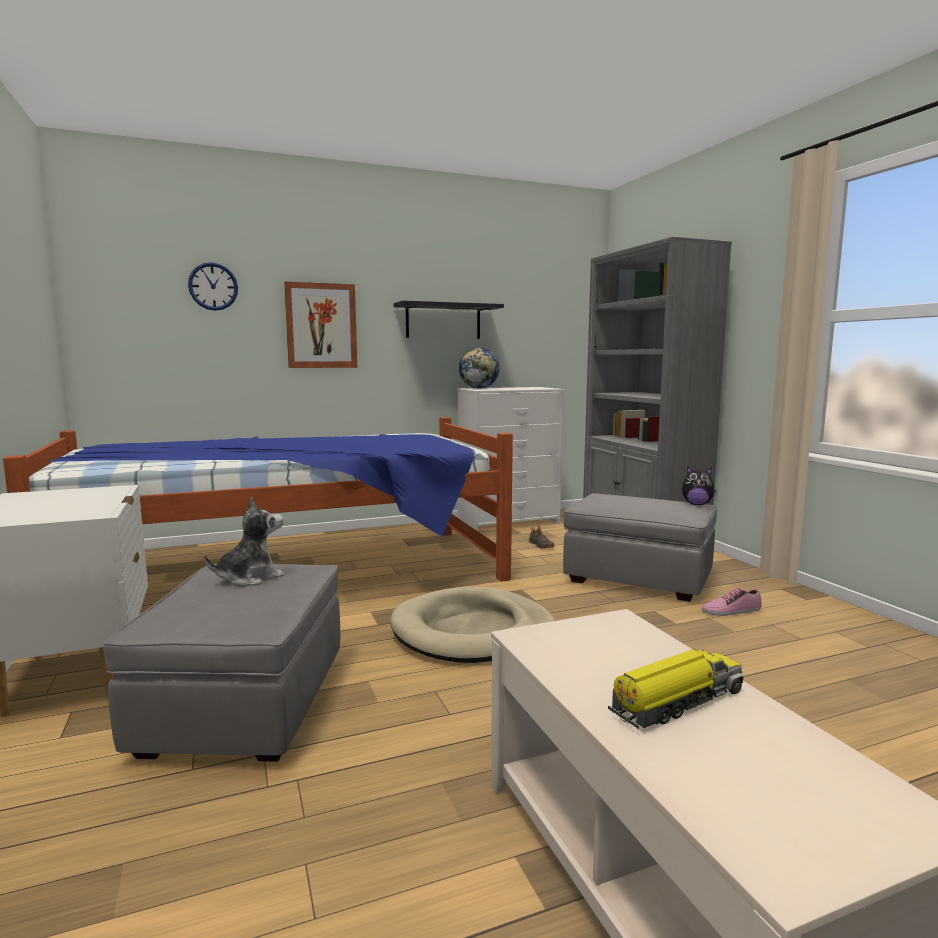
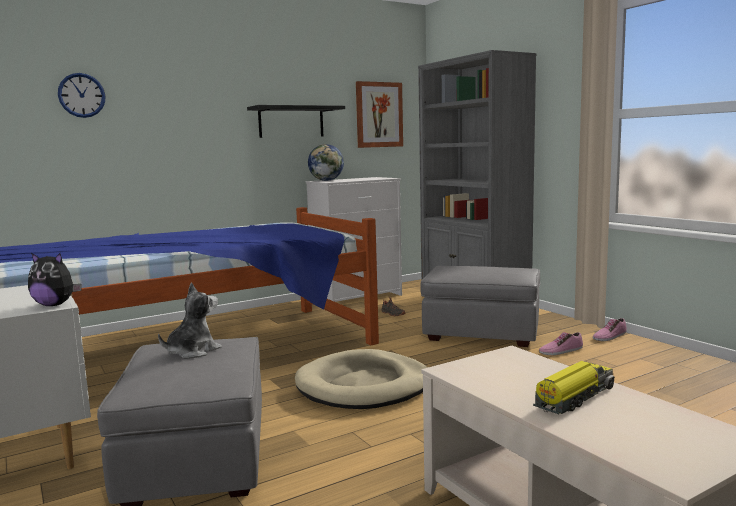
camera: 10 degrees left, 0 degrees up
picture [284,282,357,368] -> picture moved to [356,81,403,148]
plush toy [682,466,717,505] -> plush toy moved to [28,253,82,306]
none -> shoe [593,318,627,341]

